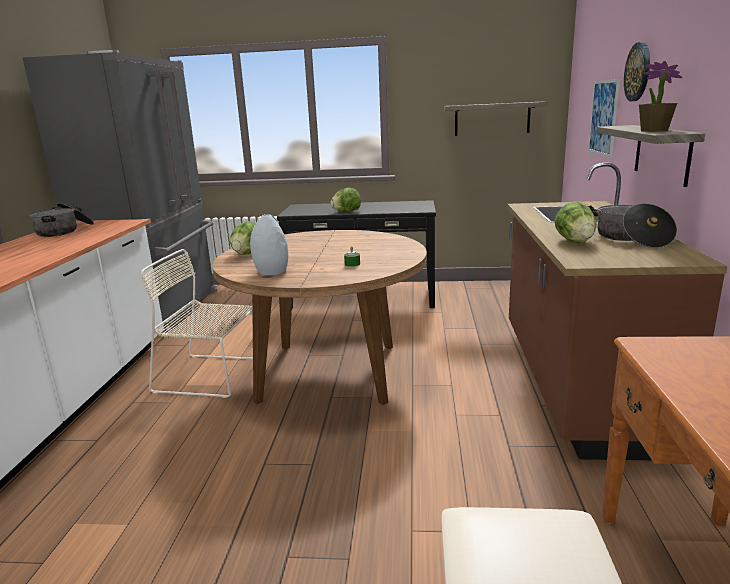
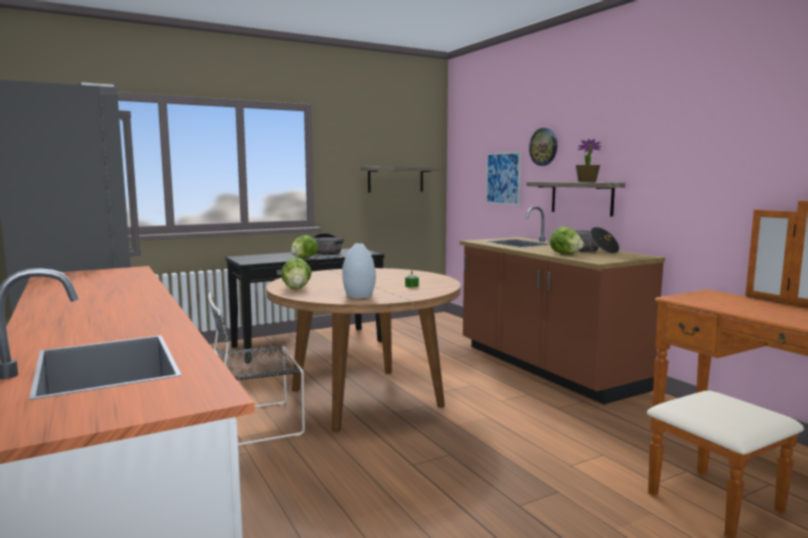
camera: 35 degrees left, 10 degrees down
cooking pot [29,203,94,237] -> cooking pot moved to [312,233,344,255]
beige chair [141,249,253,398] -> black chair [208,293,305,446]

